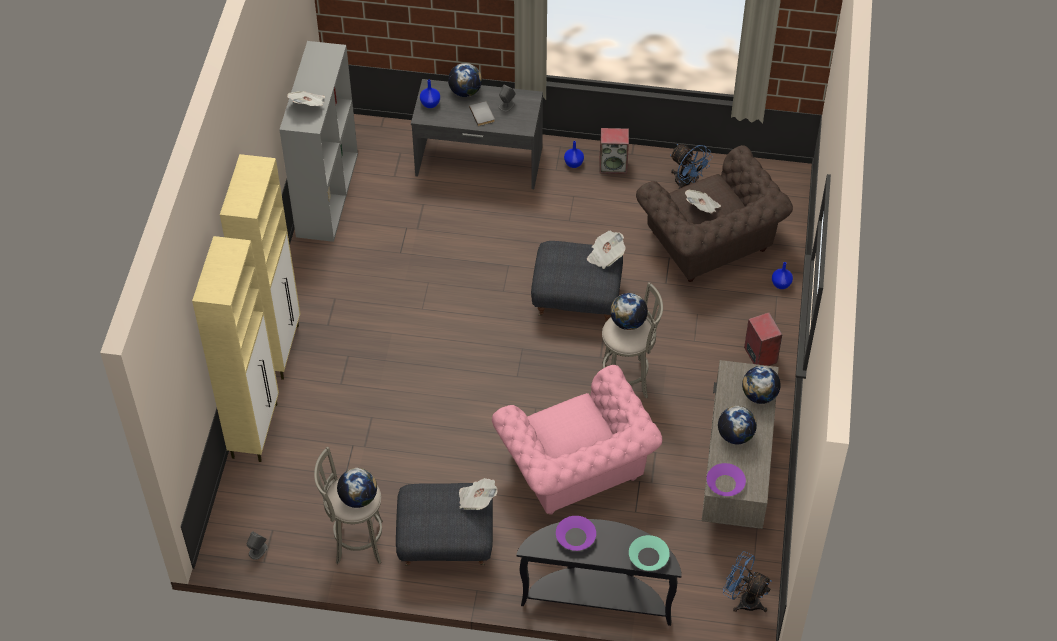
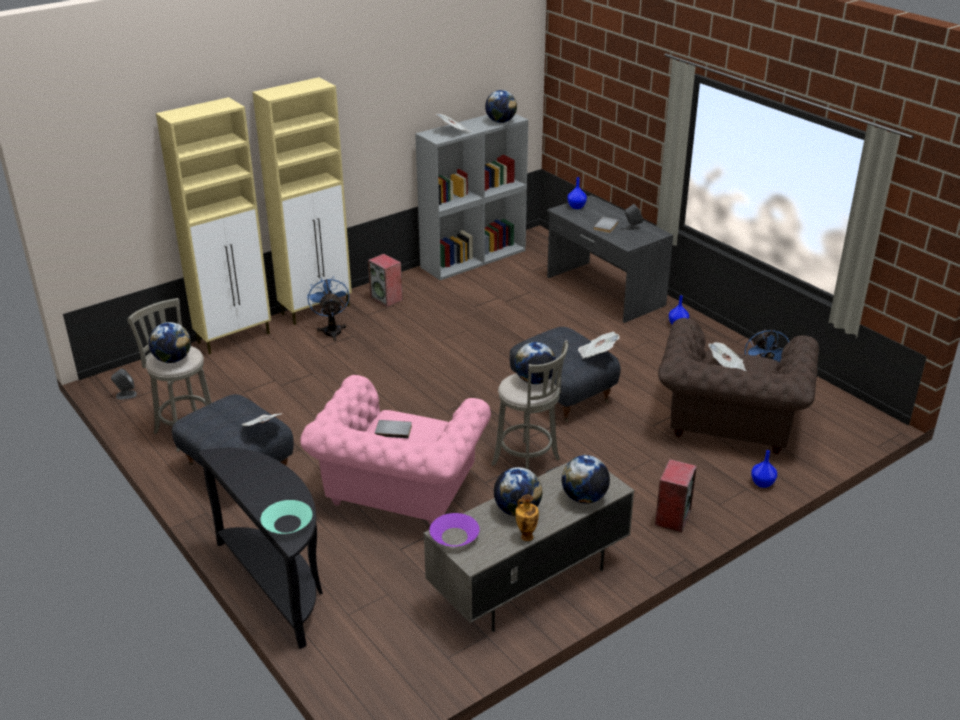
camera: 45 degrees right, 20 degrees down
globe [448,63,482,97] -> globe moved to [485,90,517,123]
purple bowl [556,516,596,551] -> none
speaker [600,128,629,174] -> speaker moved to [368,254,403,307]
blue fan [723,551,772,612] -> blue fan moved to [307,276,349,341]
none -> grey book [375,420,412,438]
none -> vase [515,494,539,541]

